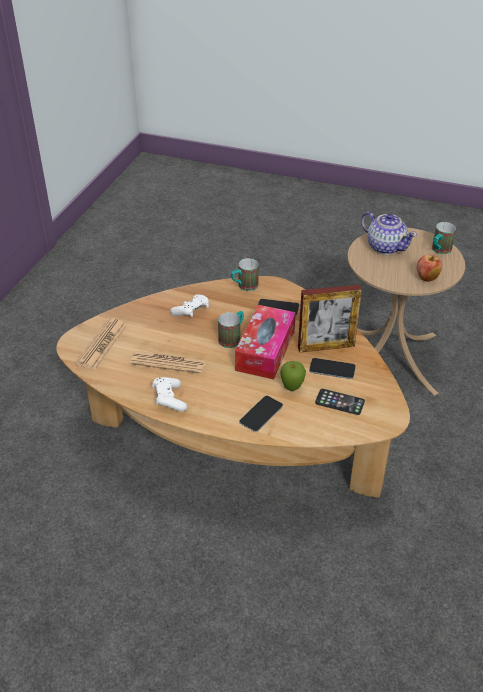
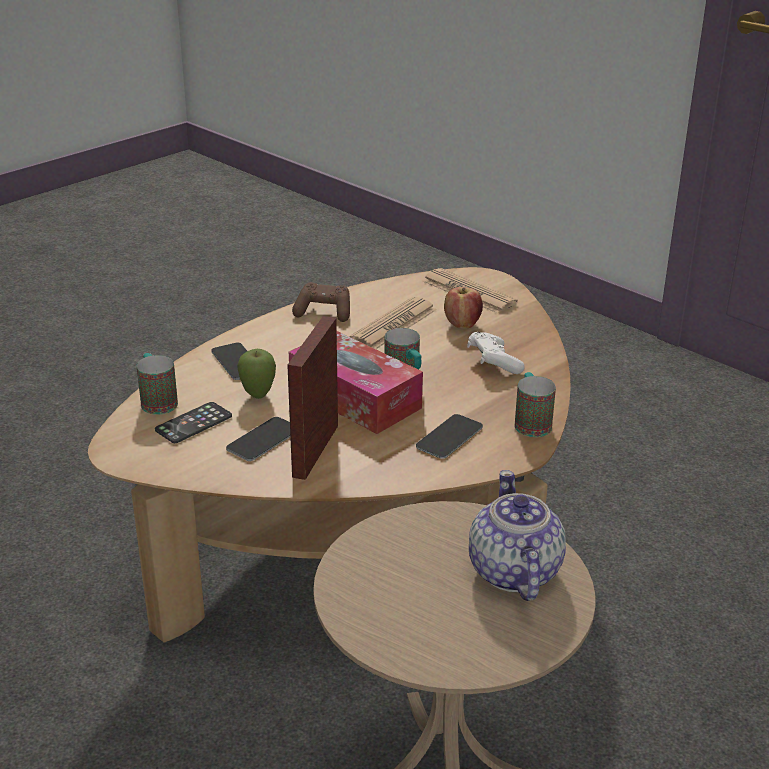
camera: 115 degrees right, 10 degrees down
white game controller [152,377,187,412] -> brown game controller [292,282,350,322]
teapot [361,211,417,255] -> teapot turned 105 degrees clockwise [469,470,566,601]
apple [417,255,442,282] -> apple moved to [444,287,483,328]
mug [432,222,456,254] -> mug moved to [137,353,178,415]

